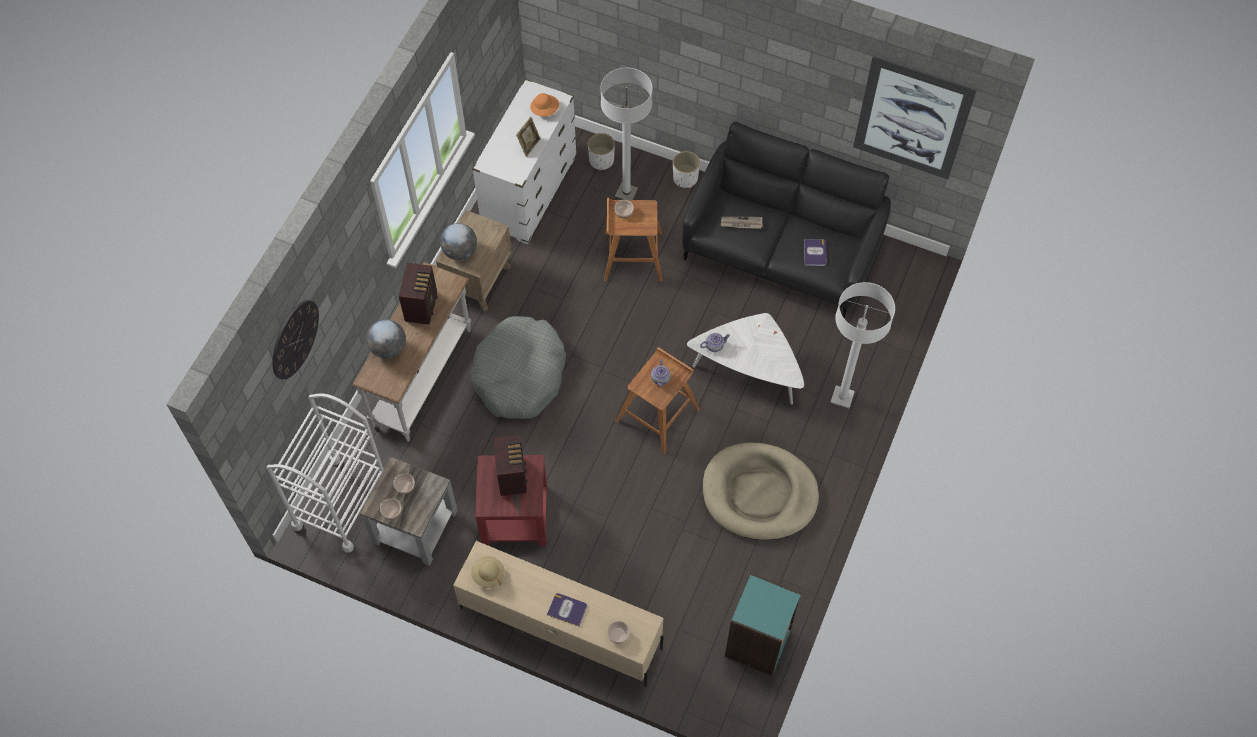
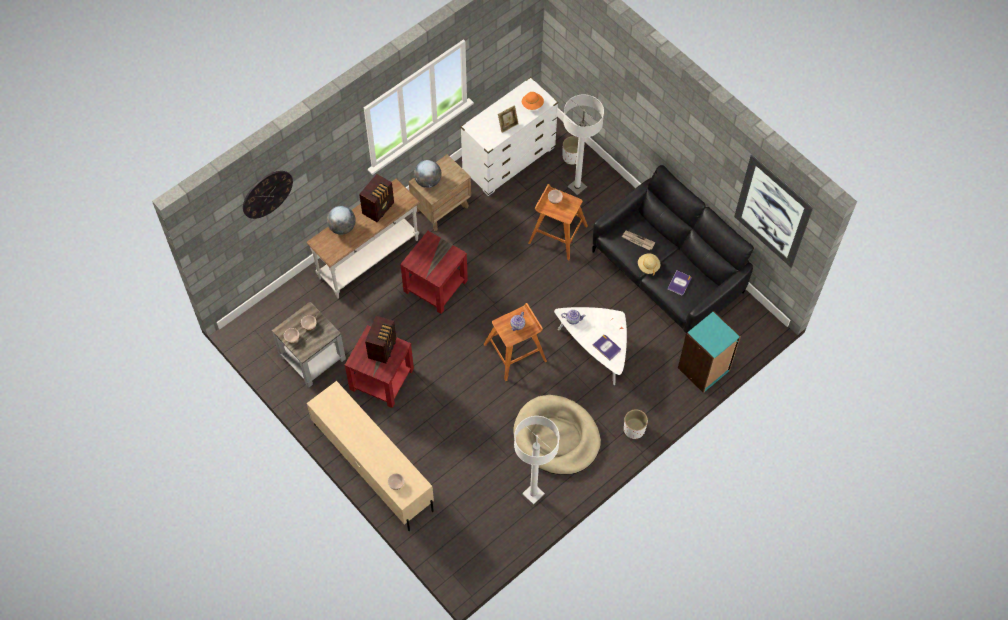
camera: 25 degrees right, 0 degrees up
white cart [267,393,384,553] -> none
grey dog bed [471,316,566,419] -> red side table [400,231,468,314]
beige hat [471,556,505,588] -> beige hat moved to [638,253,661,276]
book [547,593,587,627] -> book moved to [593,335,621,361]
white planter [673,151,700,188] -> white planter moved to [624,409,648,439]
turquoise bookcase [725,573,802,676] -> turquoise bookcase moved to [678,311,741,393]
white floor lamp [830,282,895,408] -> white floor lamp moved to [514,416,560,505]

